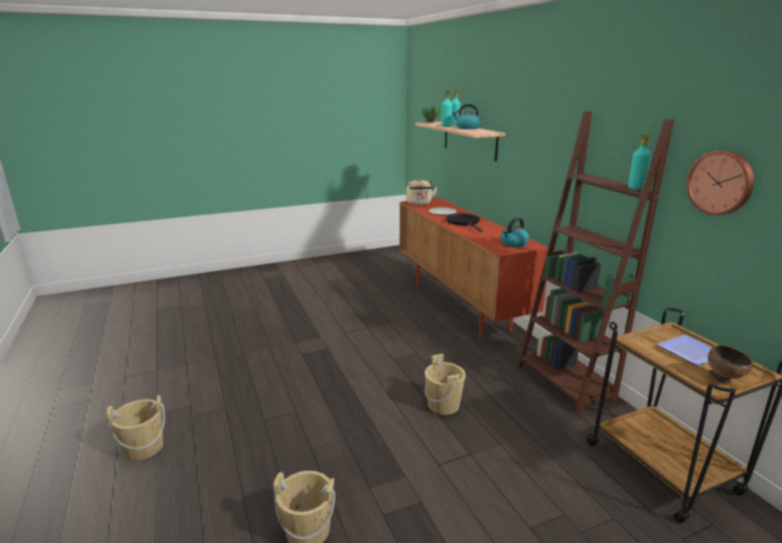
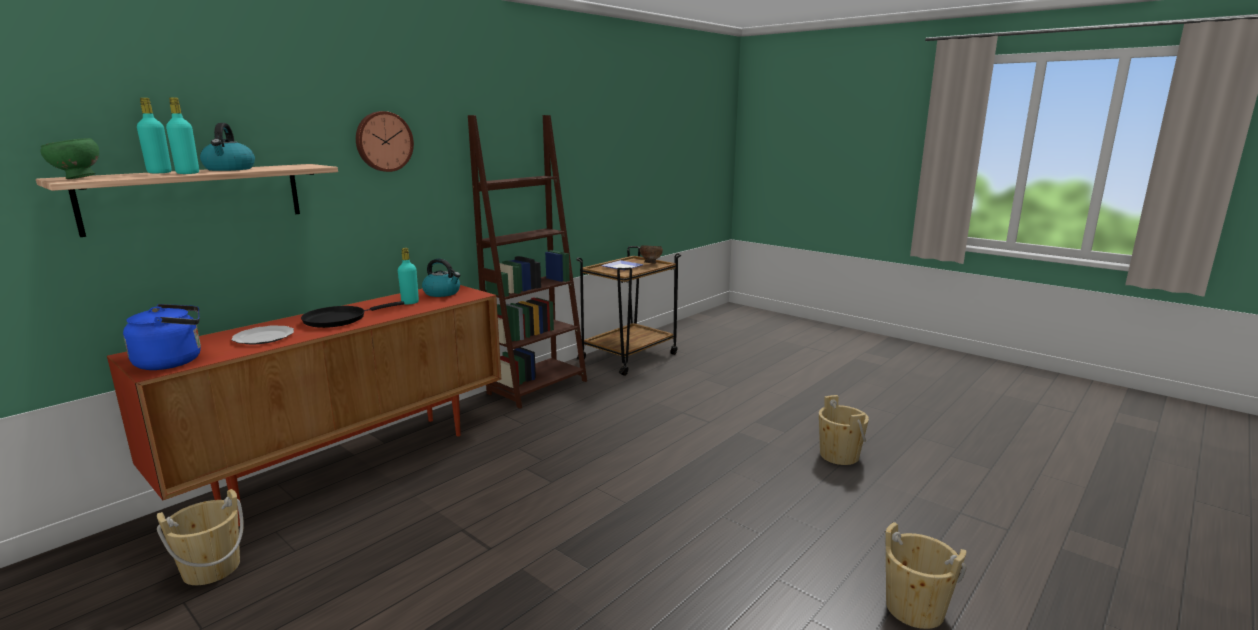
camera: 115 degrees left, 5 degrees down
beige kettle [406,179,437,205] -> blue kettle [123,304,201,370]
beige bucket [425,354,466,415] -> beige bucket moved to [157,489,244,585]
turquoise bottle [628,133,651,190] -> turquoise bottle moved to [398,248,419,304]
wall clock [686,151,754,215] -> wall clock moved to [356,111,414,172]

